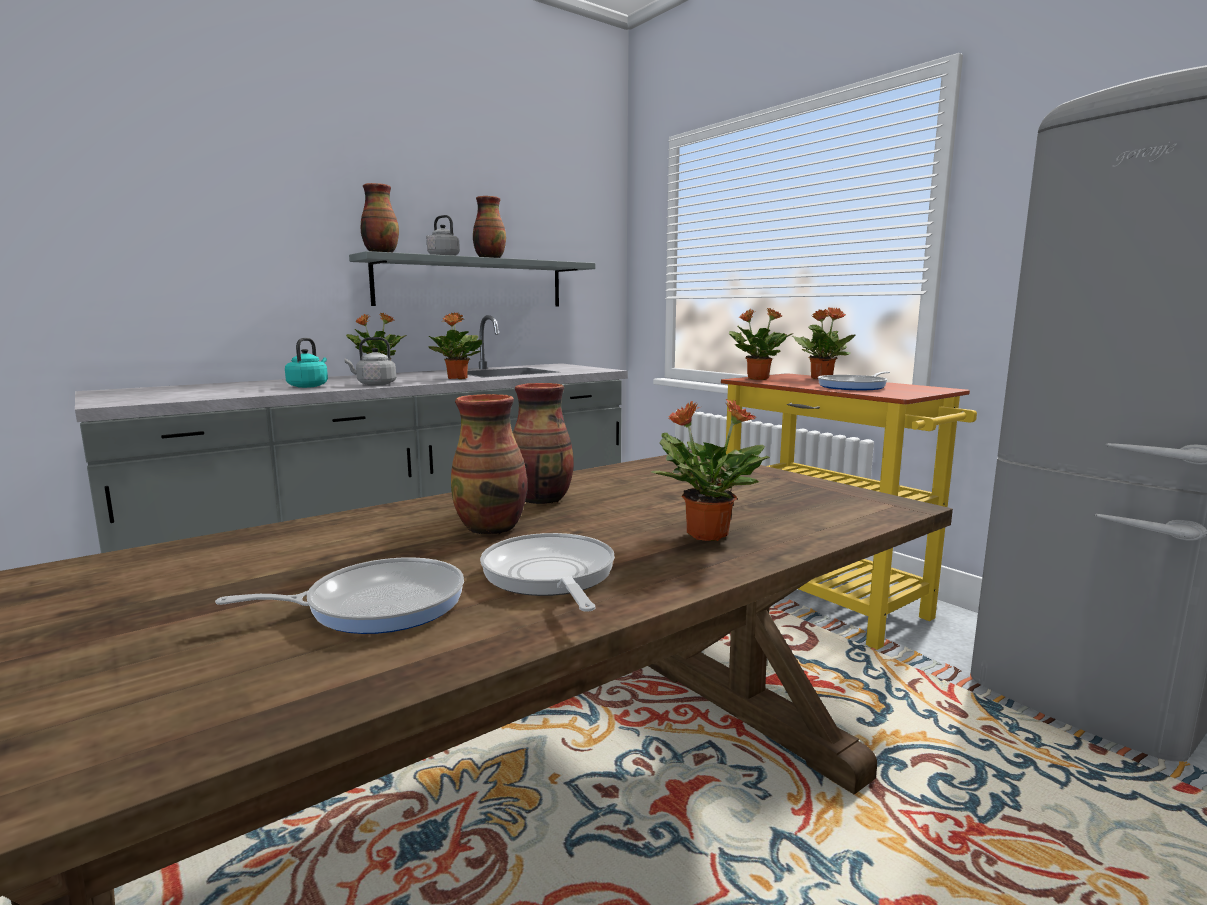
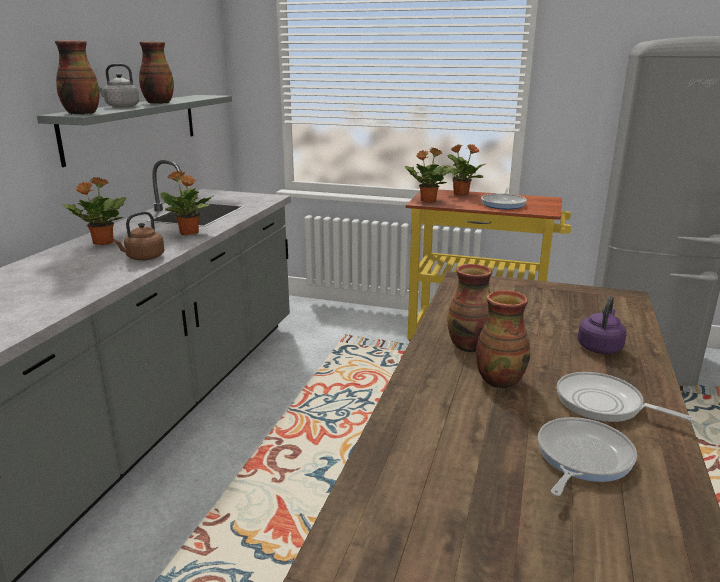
camera: 35 degrees left, 10 degrees up
turquoise kettle [285,338,328,388] -> none
grey kettle [344,337,396,386] -> brown kettle [112,211,164,261]
potted plant [651,399,770,541] -> purple kettle [578,296,627,354]

